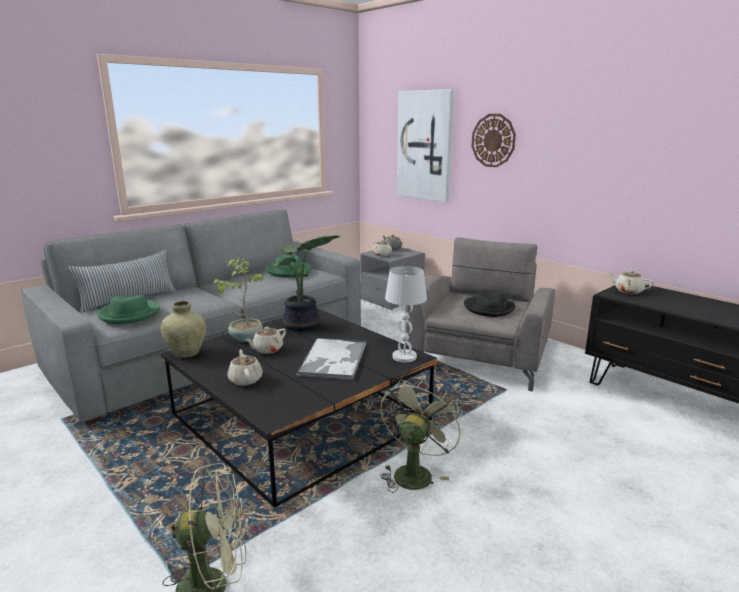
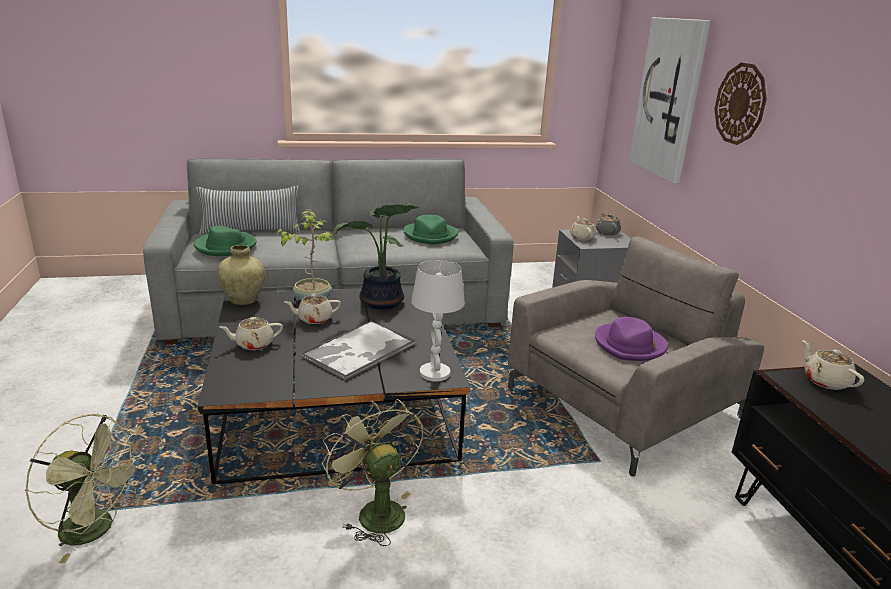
camera: 30 degrees right, 5 degrees up
beige teapot [227,349,262,386] -> beige teapot turned 120 degrees counterclockwise [220,317,283,350]
green fan [380,378,463,493] -> green fan turned 90 degrees counterclockwise [322,399,423,546]
black hat [464,289,515,317] -> purple hat [595,317,668,361]

